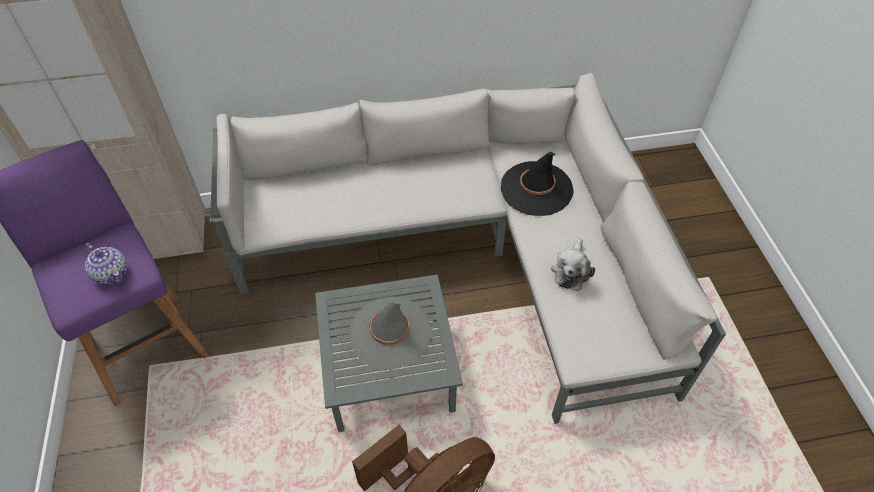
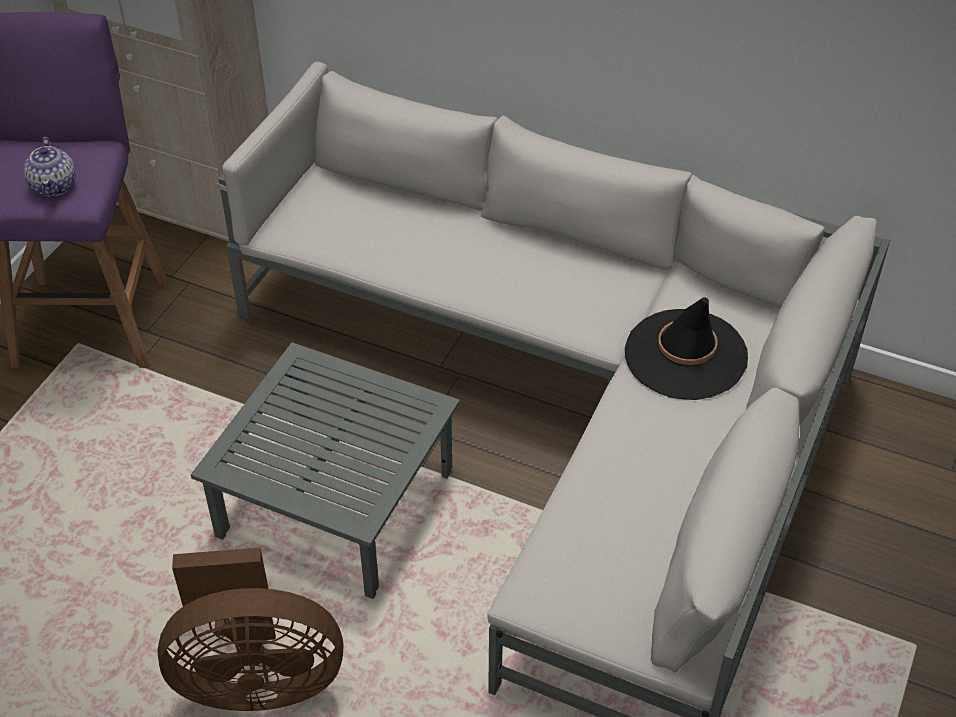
camera: 35 degrees right, 5 degrees down
grey hat [349,297,432,369] -> none
plush toy [551,239,595,291] -> none

